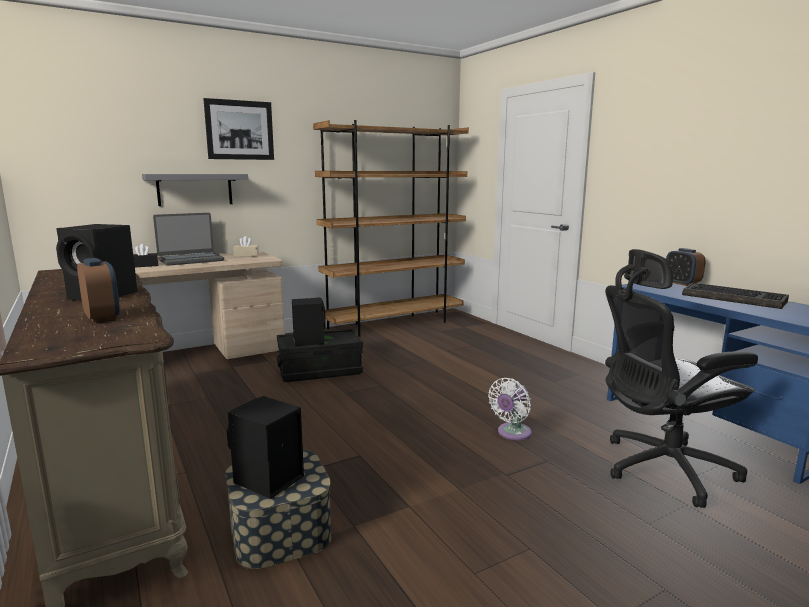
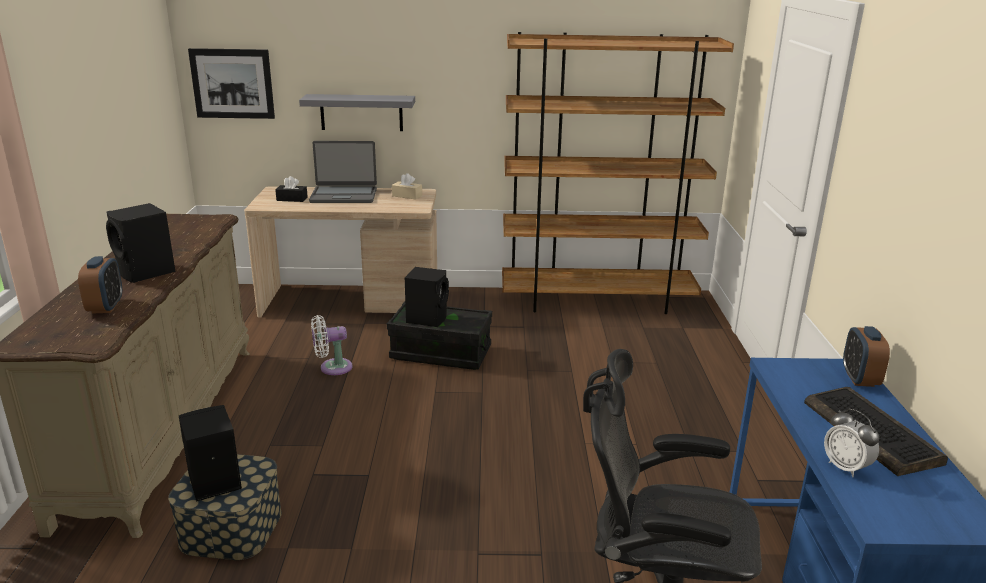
camera: 30 degrees right, 10 degrees up
picture [203,98,274,160] -> picture moved to [188,48,275,119]
white fan [488,378,532,440] -> white fan moved to [311,315,353,375]
none -> alarm clock [824,409,879,477]

